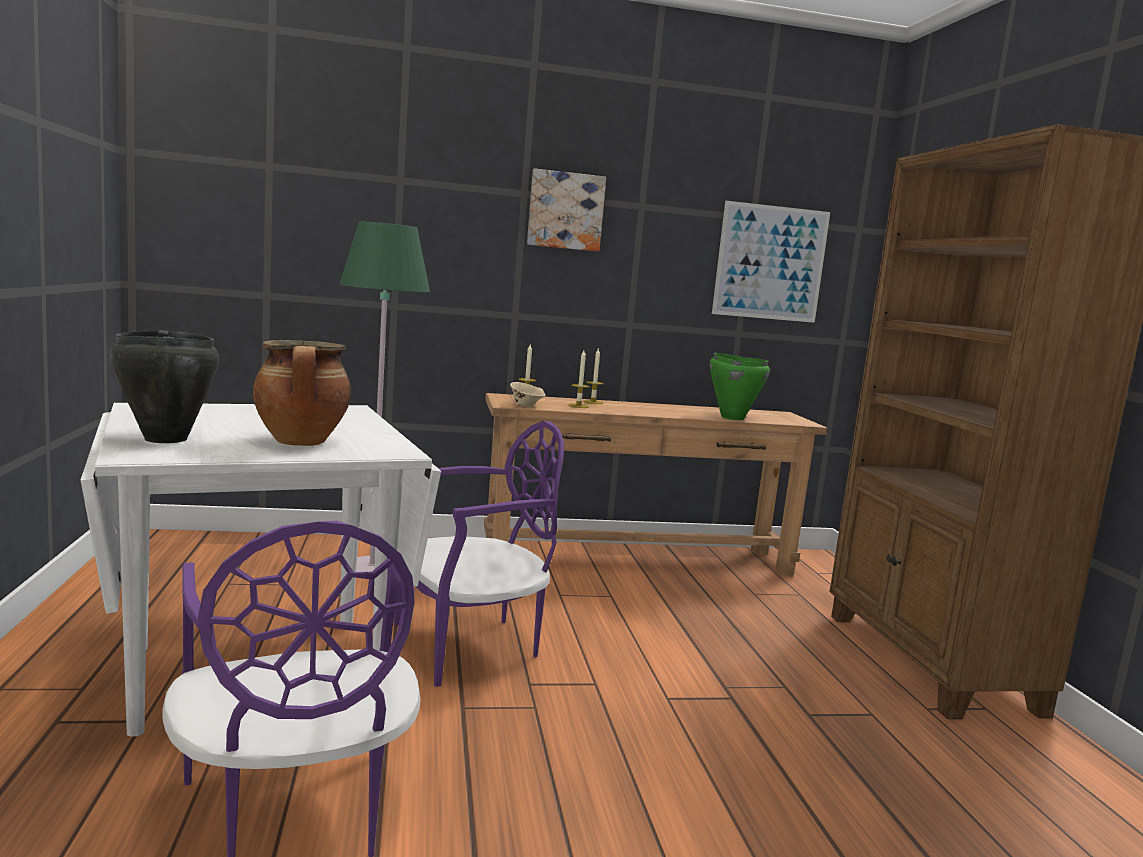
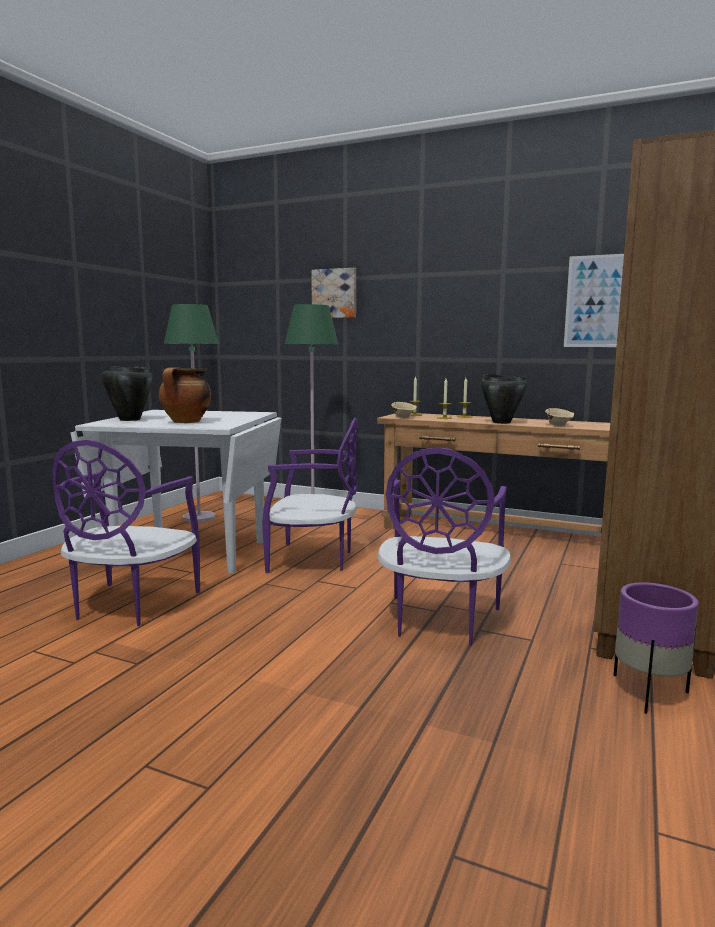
camera: 35 degrees right, 0 degrees up
picture [527,168,606,252] -> picture moved to [311,268,356,318]
green cooking pot [709,353,770,420] -> beige bowl [545,408,574,426]
none -> green floor lamp [164,304,219,522]
none -> purple chair [378,448,511,646]
none -> black cooking pot [481,374,527,424]
none -> purple planter [614,582,699,714]

